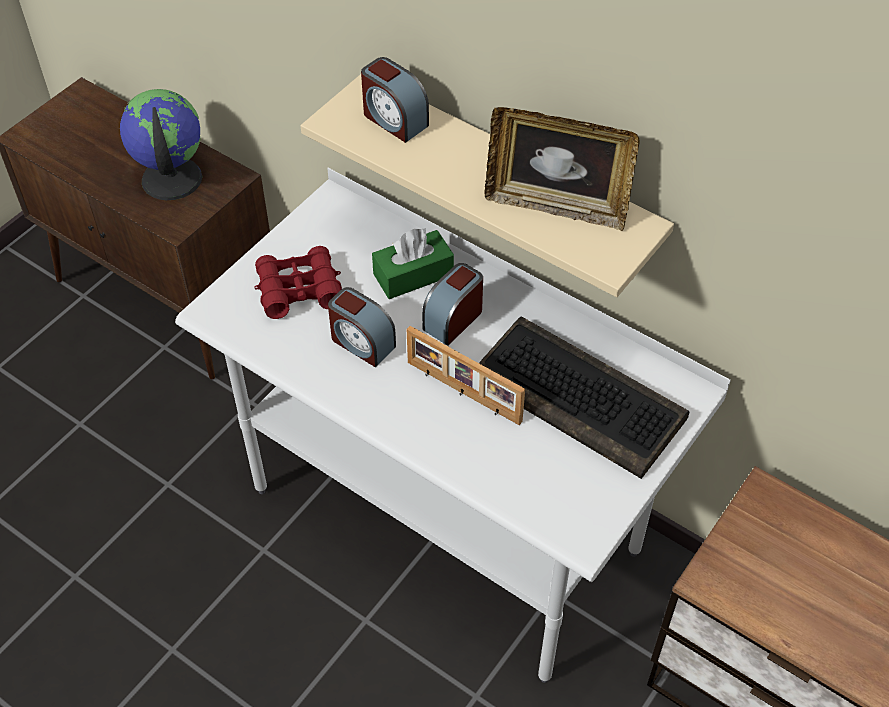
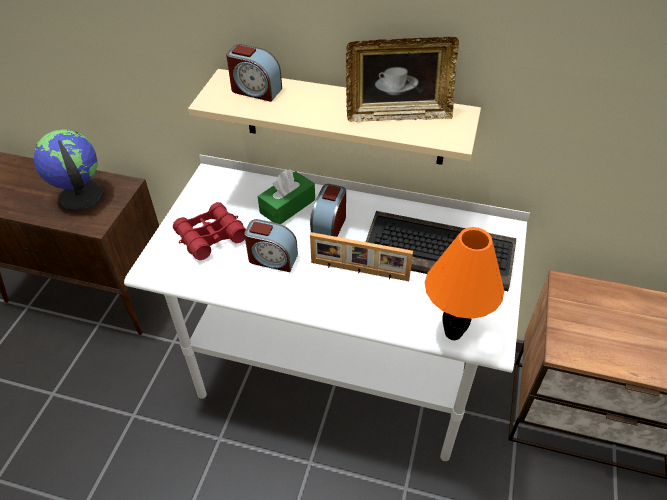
camera: 20 degrees left, 5 degrees down
none -> orange table lamp [425,227,504,340]

